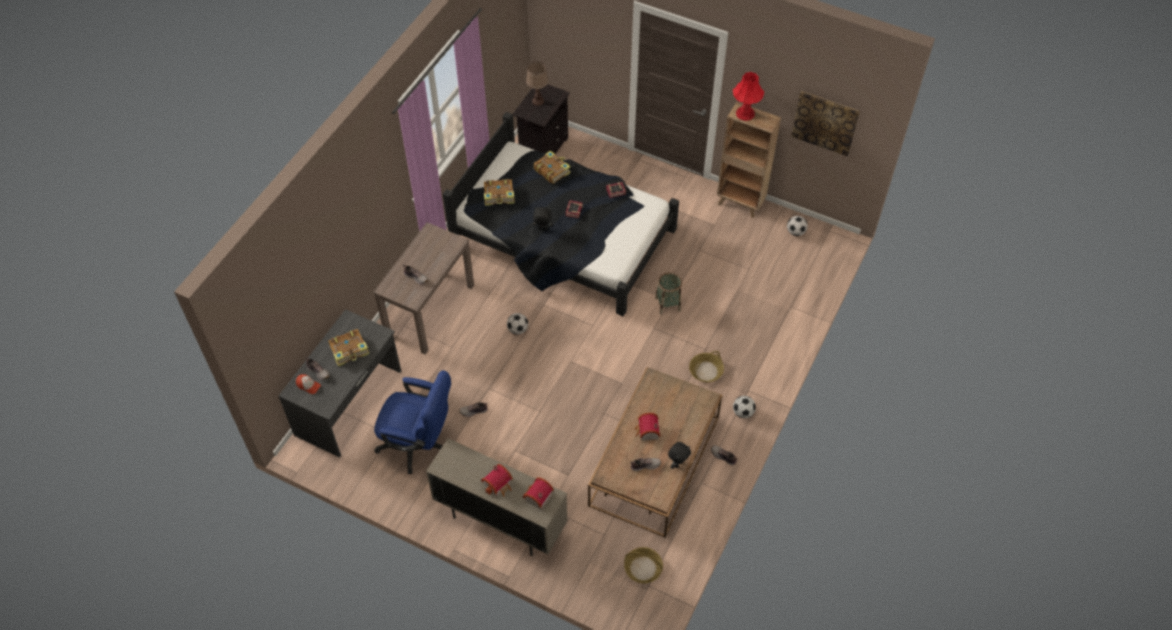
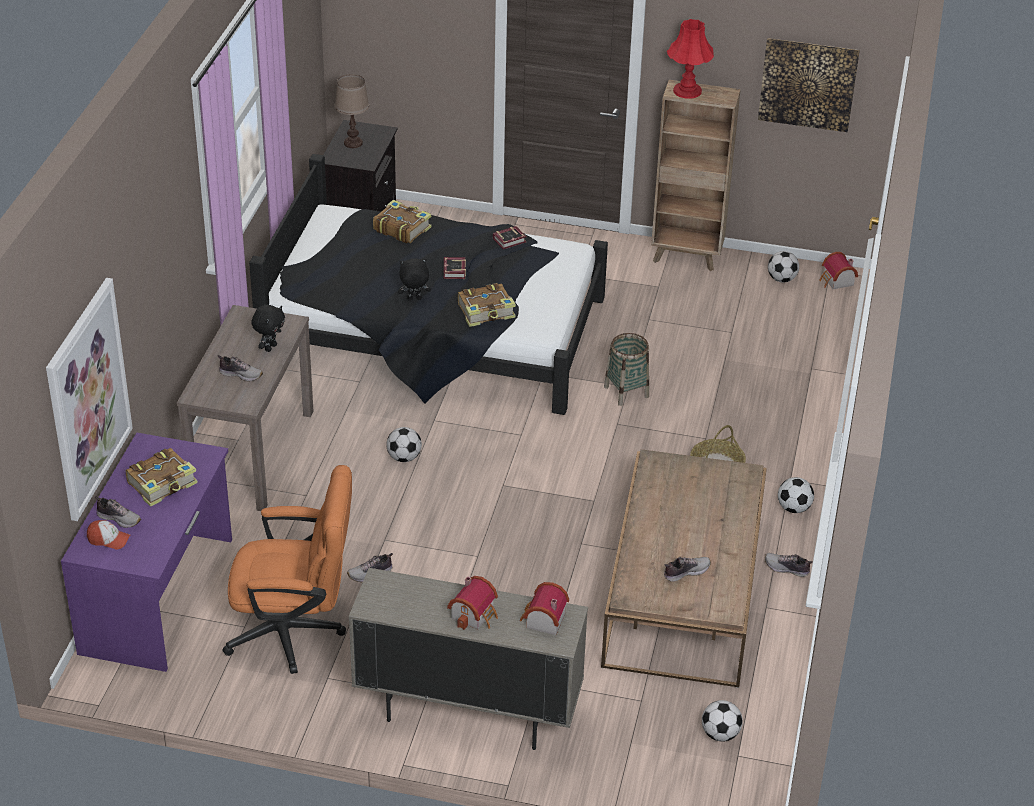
camera: 15 degrees left, 15 degrees down
grey desk [279,309,401,457] -> purple desk [61,433,232,672]
blue office chair [374,370,451,474] -> orange office chair [223,465,352,674]
book [484,179,515,206] -> book moved to [458,283,516,327]
basket [624,547,663,583] -> football [702,700,743,742]
toy house [635,413,661,440] -> toy house moved to [819,252,858,289]
black plush toy [668,442,691,469] -> black plush toy moved to [251,305,285,352]
none -> picture [46,278,133,521]

